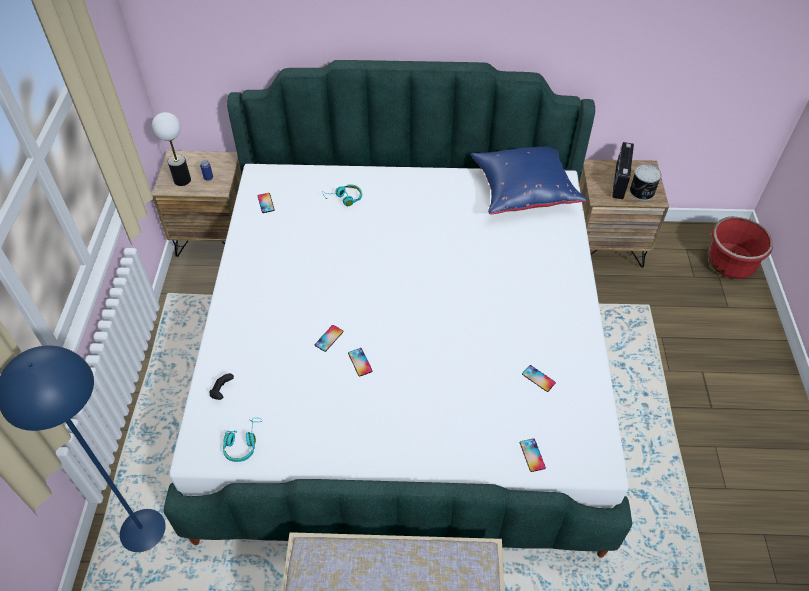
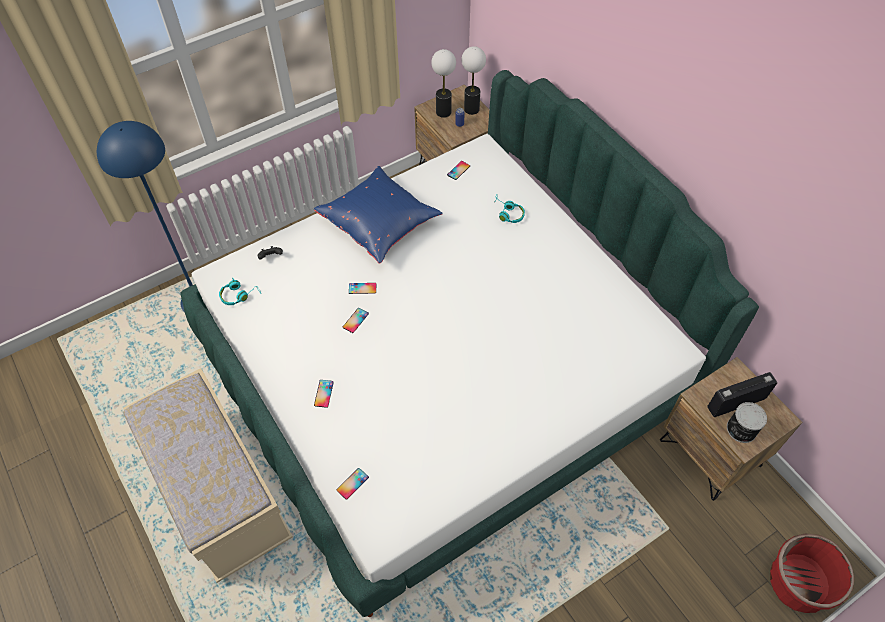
camera: 55 degrees right, 5 degrees up
blue pillow [471,146,587,215] -> blue pillow moved to [314,166,443,264]
phone [522,365,556,392] -> phone moved to [314,380,334,408]
none -> table lamp [461,46,486,115]

